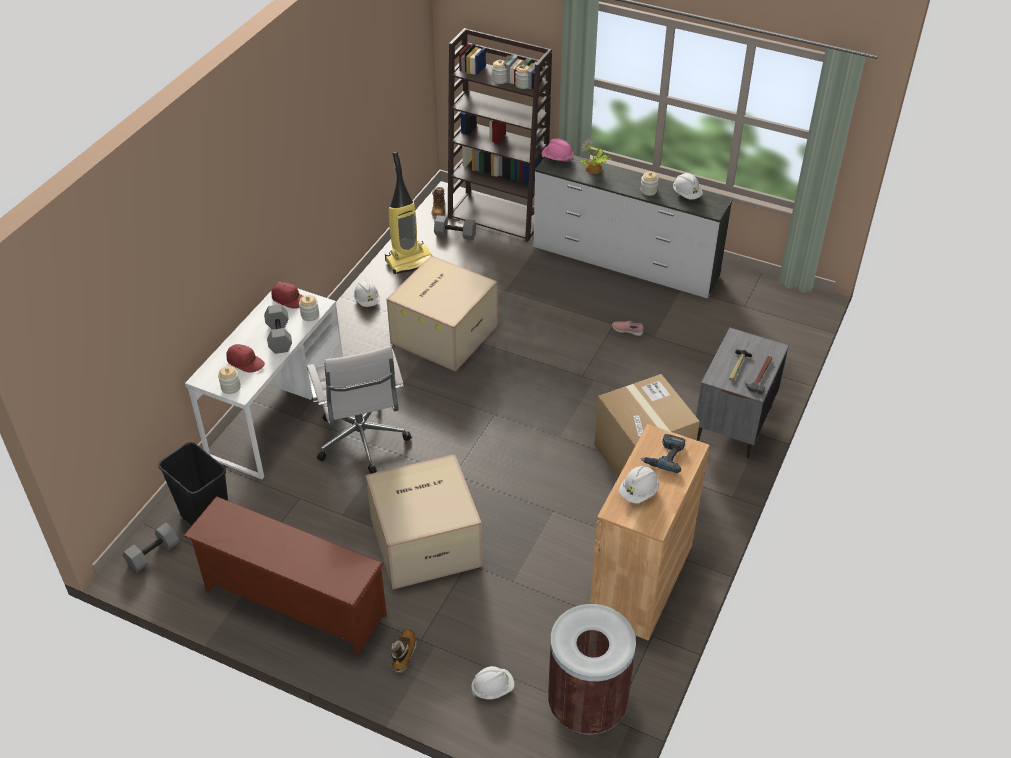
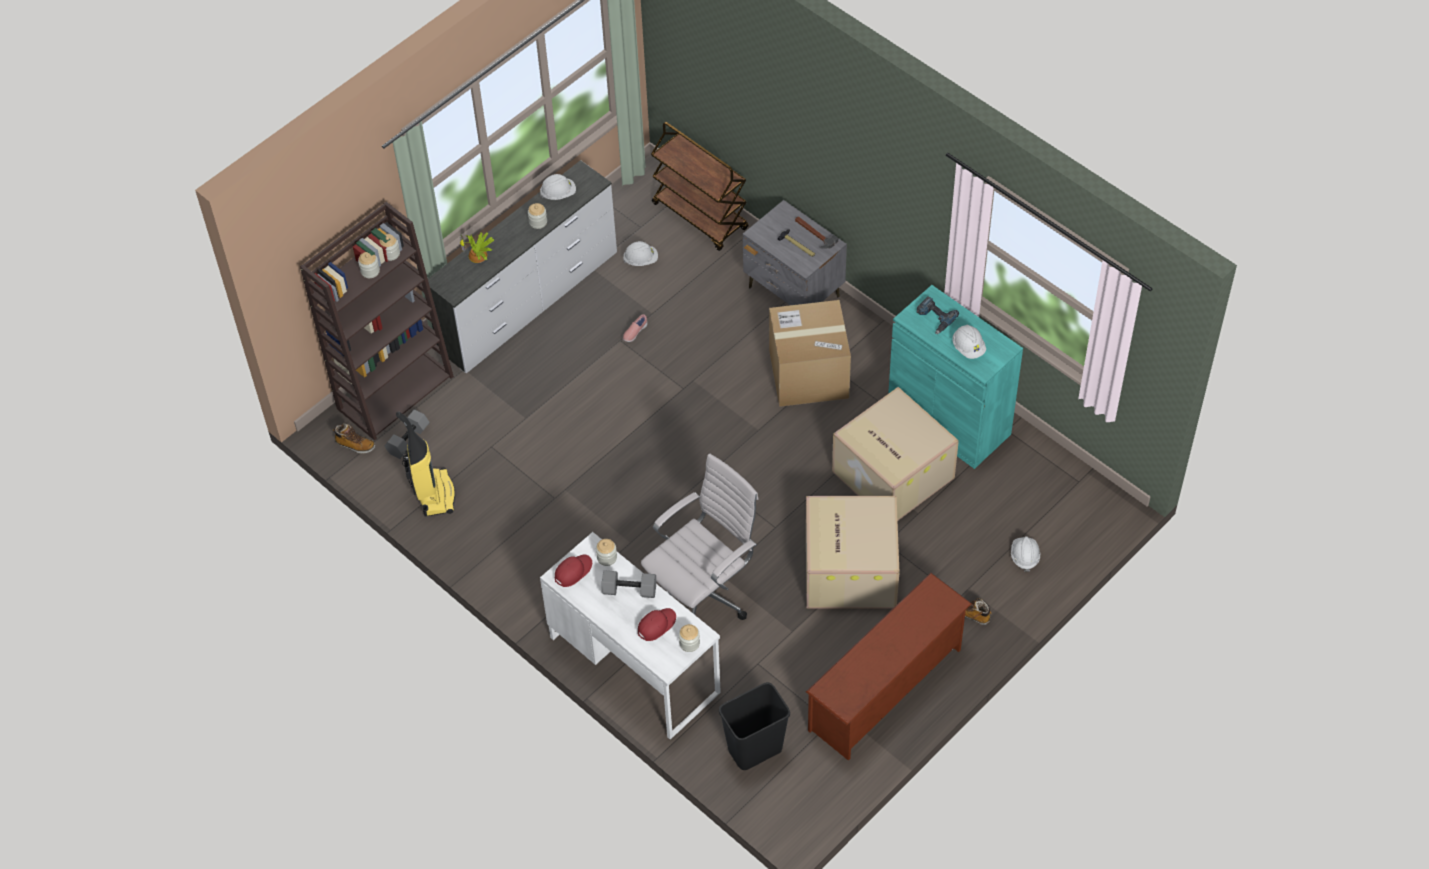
camera: 70 degrees left, 10 degrees up
grey dumbbell [123,523,179,573] -> none
white office chair [307,346,412,474] -> white office chair turned 45 degrees counterclockwise [641,454,758,620]
white hard hat [354,280,380,307] -> white hard hat moved to [623,241,658,266]
cardboard box [386,255,498,372] -> cardboard box moved to [832,387,959,521]
pink hard hat [541,139,574,162] -> none
brown trash can [548,604,636,734] -> none
brown cabinet [590,424,709,641] -> turquoise cabinet [888,285,1023,469]
none -> brown cart [651,122,748,251]

